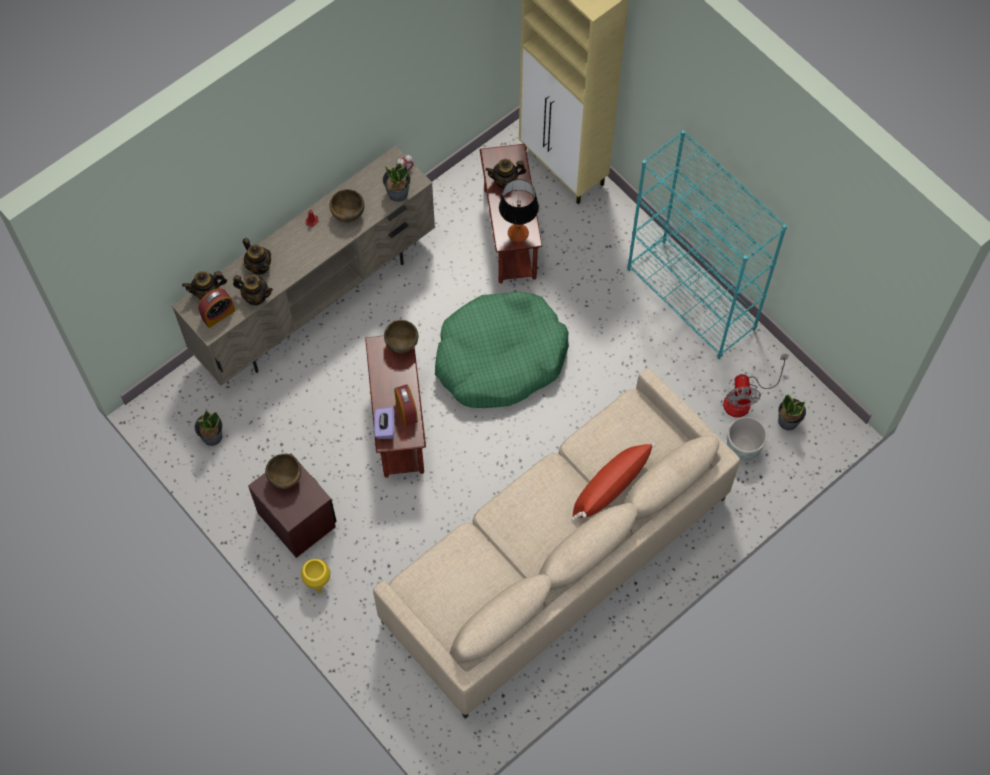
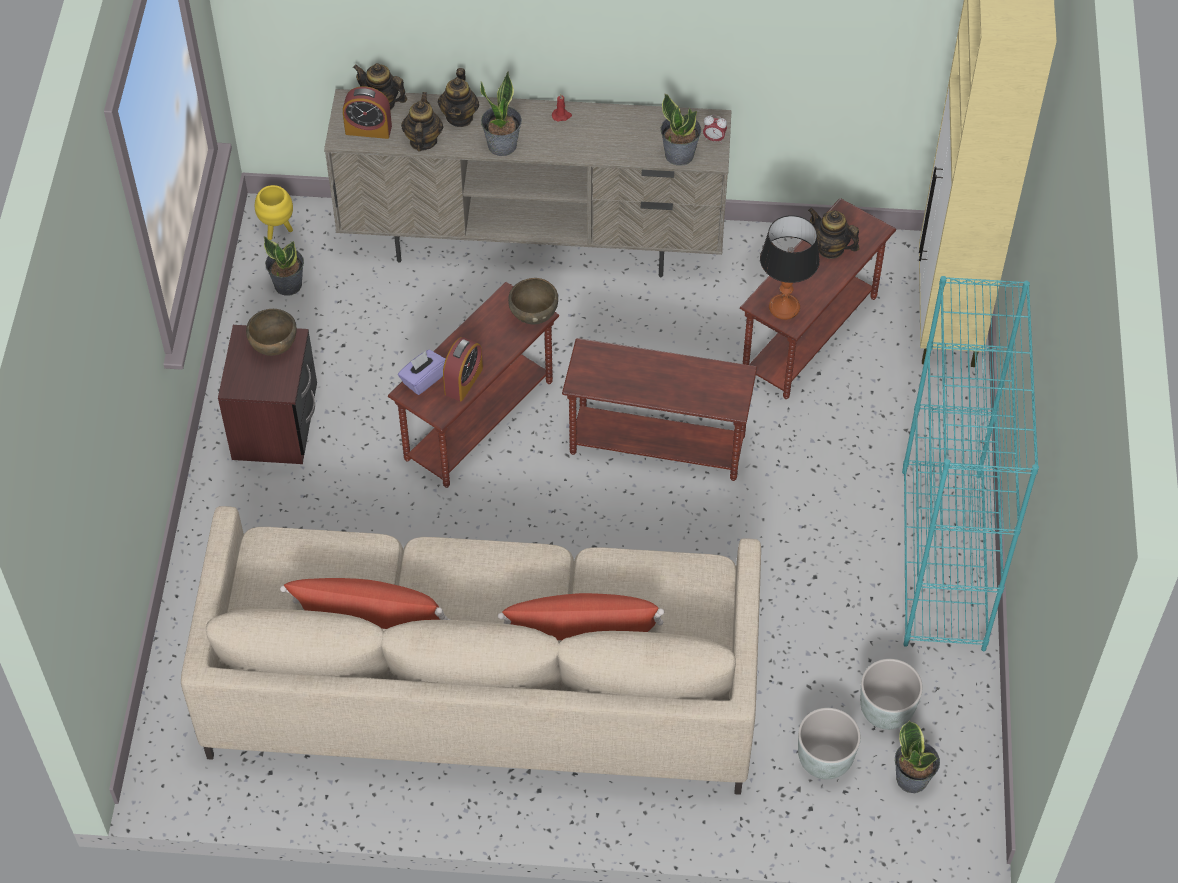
camera: 45 degrees right, 10 degrees down
teapot [233,275,273,305] -> teapot turned 150 degrees counterclockwise [401,92,443,151]
yellow planter [301,559,330,593] -> yellow planter moved to [255,185,293,240]
brown bowl [329,189,365,222] -> none
green dog bed [435,292,569,408] -> brown side table [562,338,757,481]
fan [723,355,789,417] -> grey planter [860,659,923,730]
none -> red pillow [280,578,450,629]
none -> potted plant [480,71,522,156]

